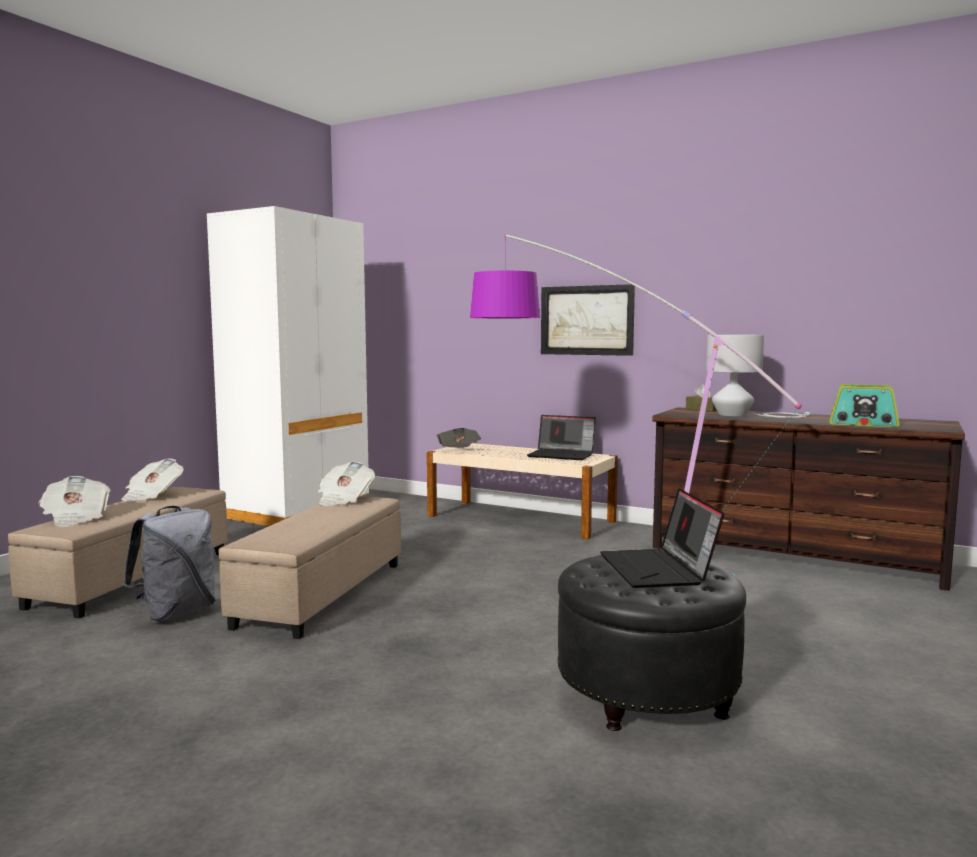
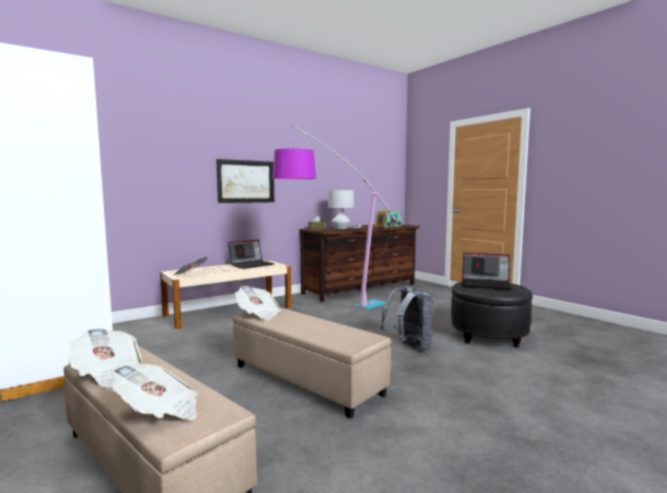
camera: 65 degrees left, 0 degrees up
grey backpack [123,506,216,622] -> grey backpack moved to [380,286,434,351]

